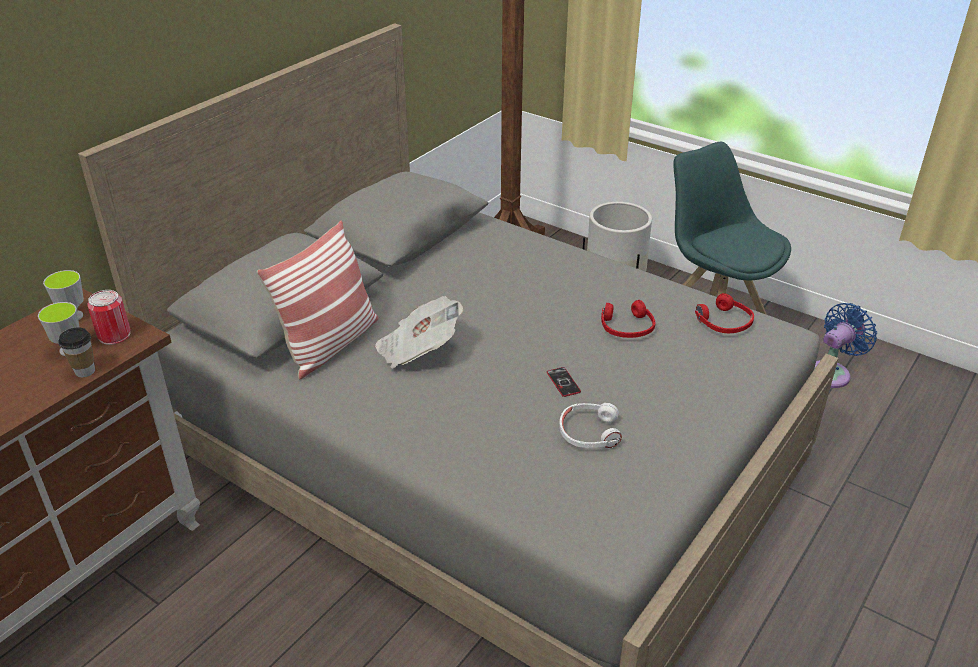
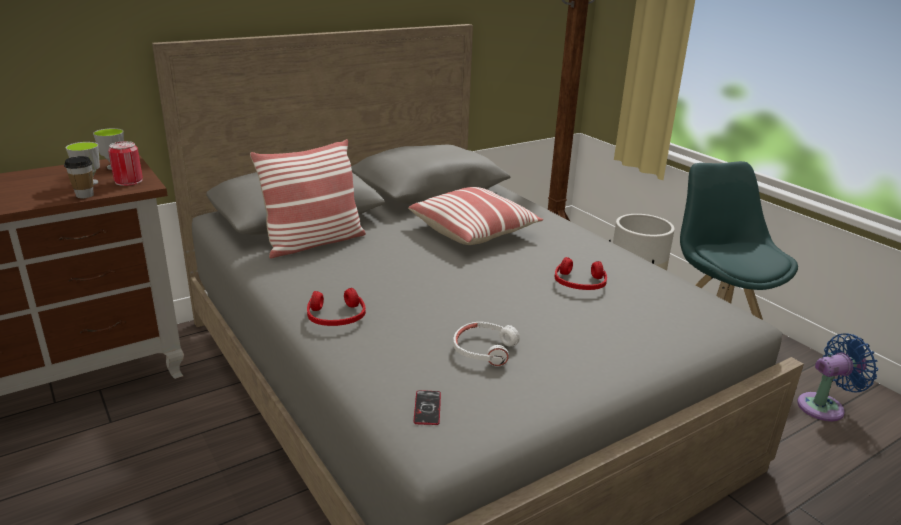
camera: 20 degrees right, 10 degrees down
newspaper [375,296,463,369] -> none
phone [547,367,581,397] -> phone moved to [414,390,441,425]
red headphones [695,293,754,333] -> red headphones moved to [307,288,366,326]
none -> pillow [408,187,543,245]

